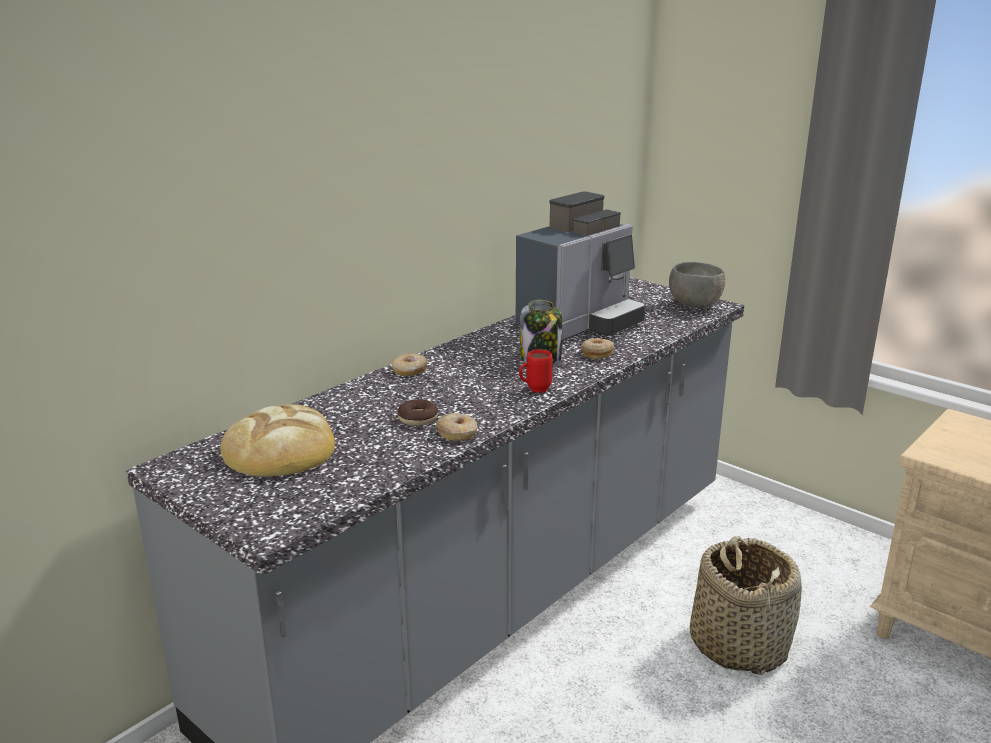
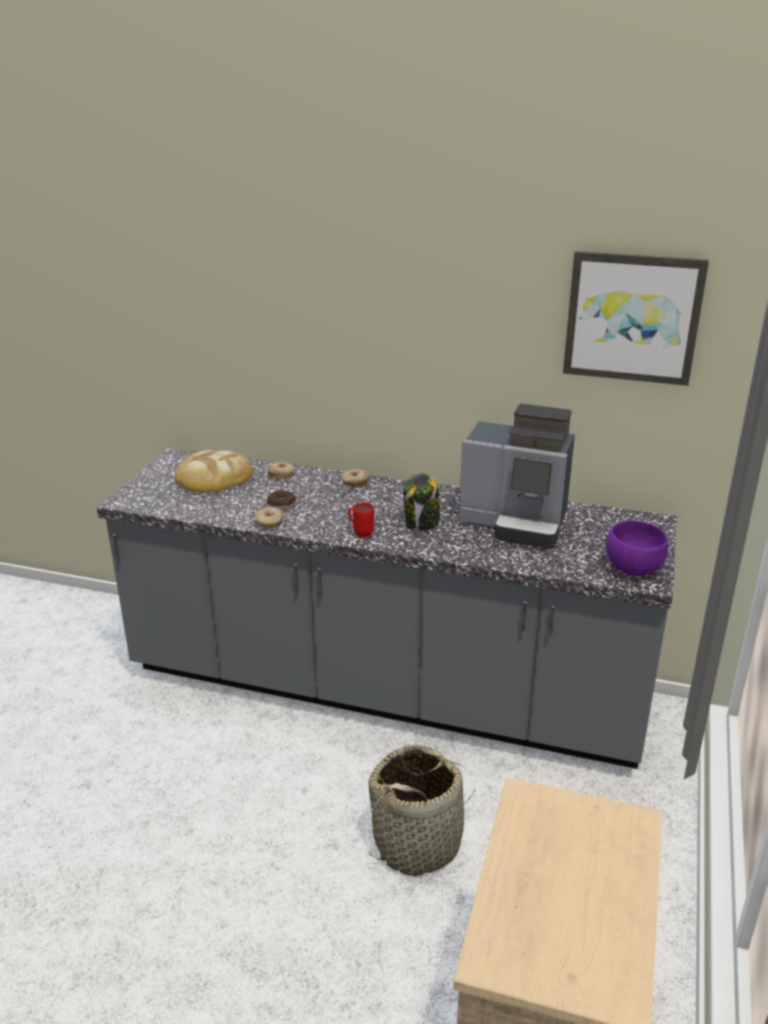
camera: 65 degrees right, 5 degrees up
donut [582,338,614,359] -> donut moved to [267,462,295,479]
grey bowl [669,262,725,308] -> purple bowl [605,520,668,576]
none -> picture [563,251,709,386]

